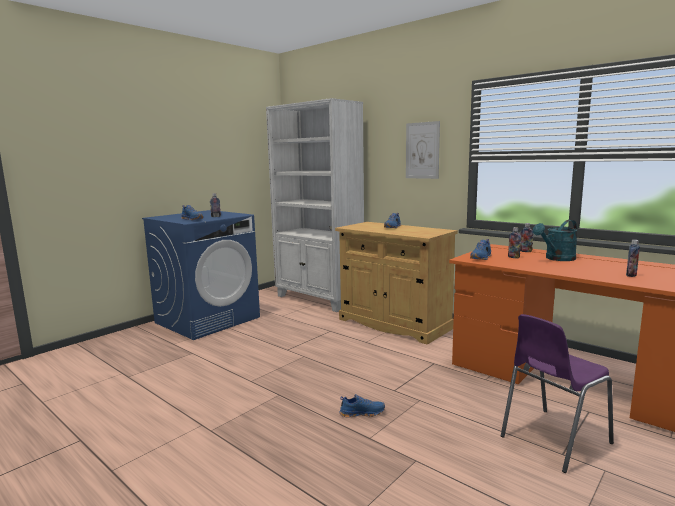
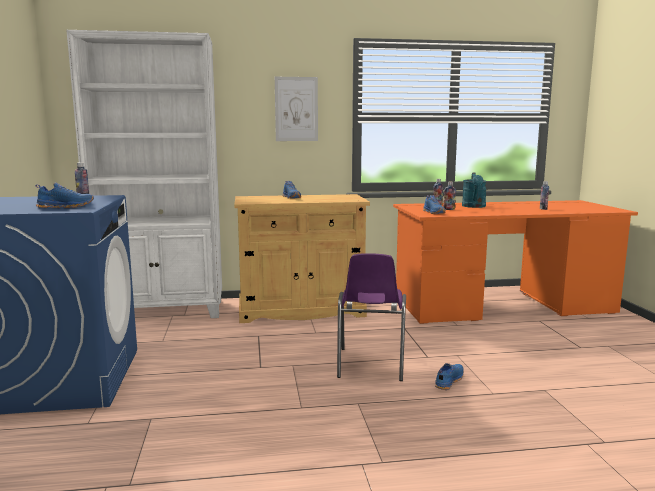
camera: 50 degrees left, 0 degrees up
purple chair [501,314,614,473] -> purple chair moved to [337,253,406,381]

